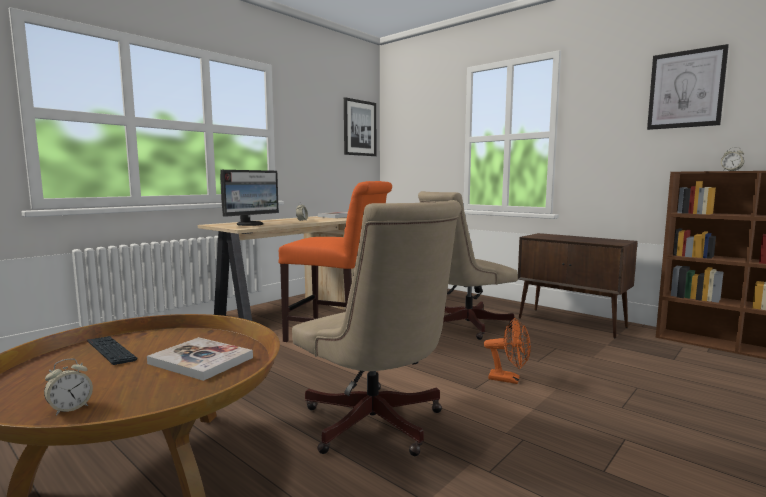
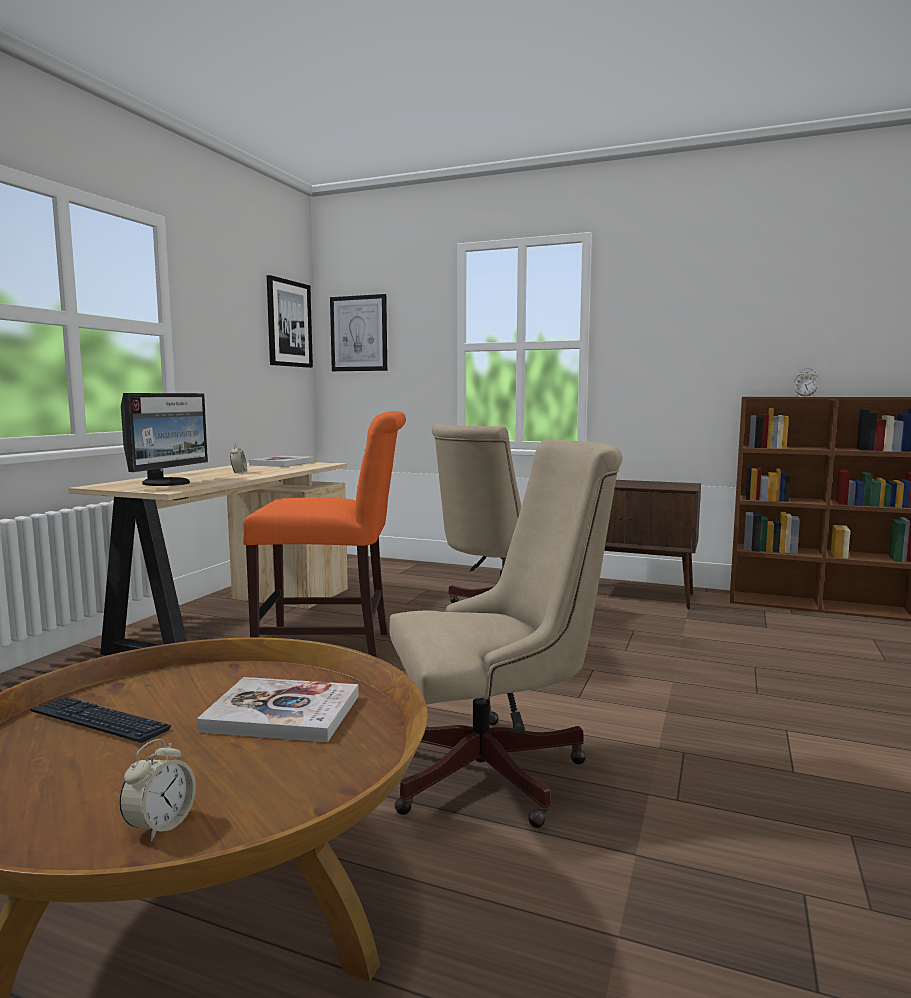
camera: 20 degrees left, 0 degrees up
beige office chair [292,200,461,456] -> beige office chair turned 45 degrees counterclockwise [389,439,623,828]
orange fan [484,318,531,384] -> none
picture [647,44,729,130] -> picture moved to [330,294,387,371]

